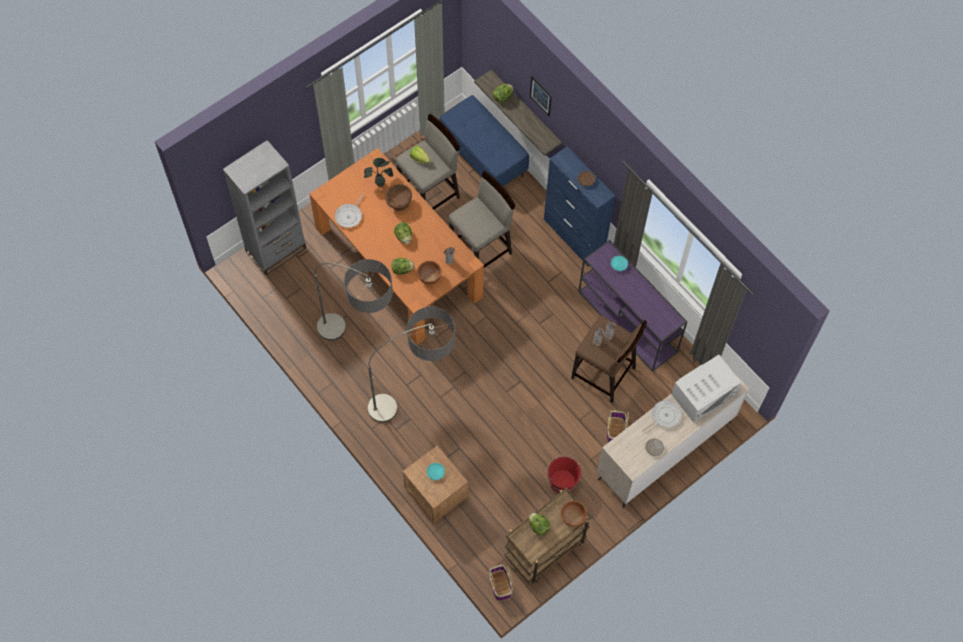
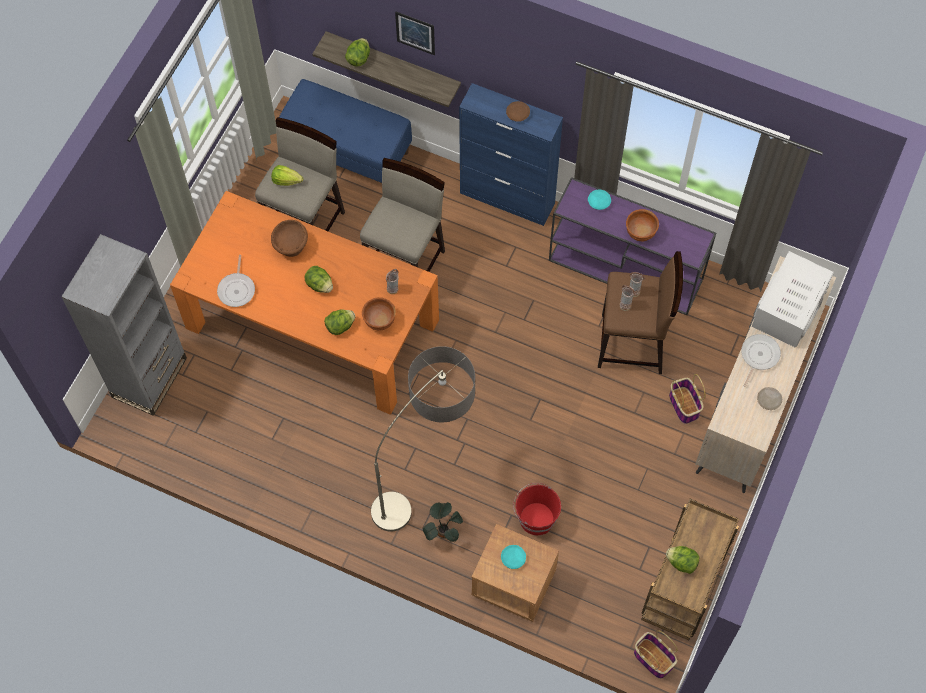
camera: 25 degrees left, 0 degrees up
floor lamp [314,259,393,341] -> none
potted plant [364,158,393,187] -> potted plant moved to [423,502,463,542]
red bucket [546,455,581,493] -> red bucket moved to [513,483,561,535]
brown bowl [561,500,587,527] -> brown bowl moved to [626,209,659,242]

